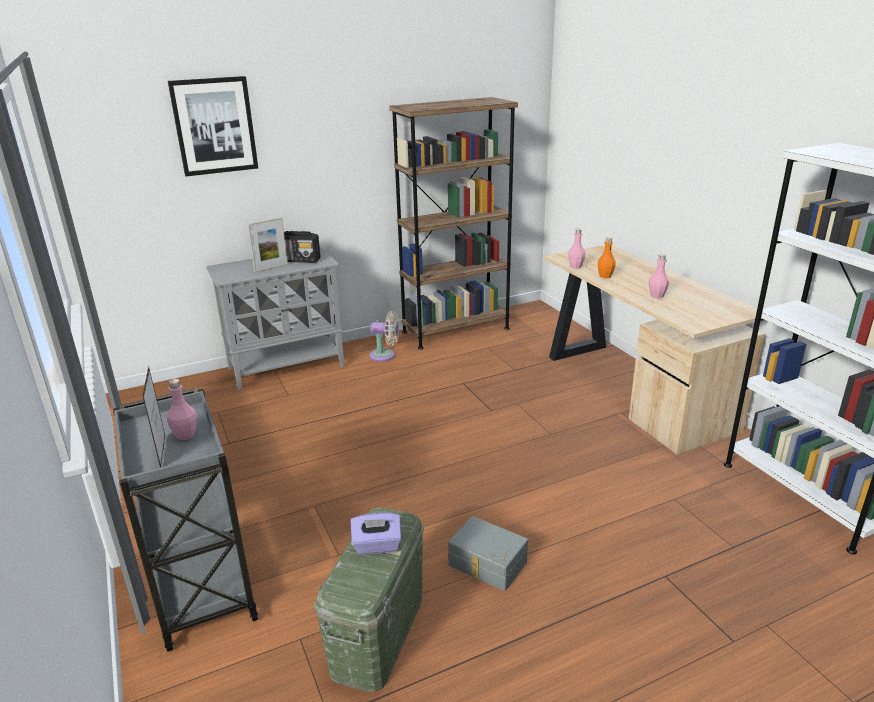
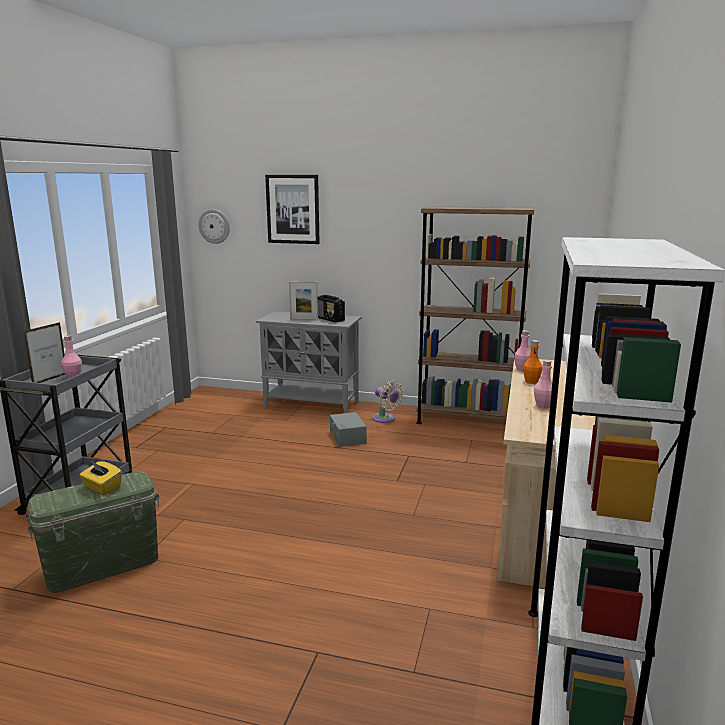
camera: 40 degrees right, 10 degrees down
purple tissue box [351,513,401,555] -> yellow tissue box [79,461,122,495]
grey storage box [448,516,528,591] -> grey storage box moved to [330,412,367,447]
none -> wall clock [199,209,230,244]

